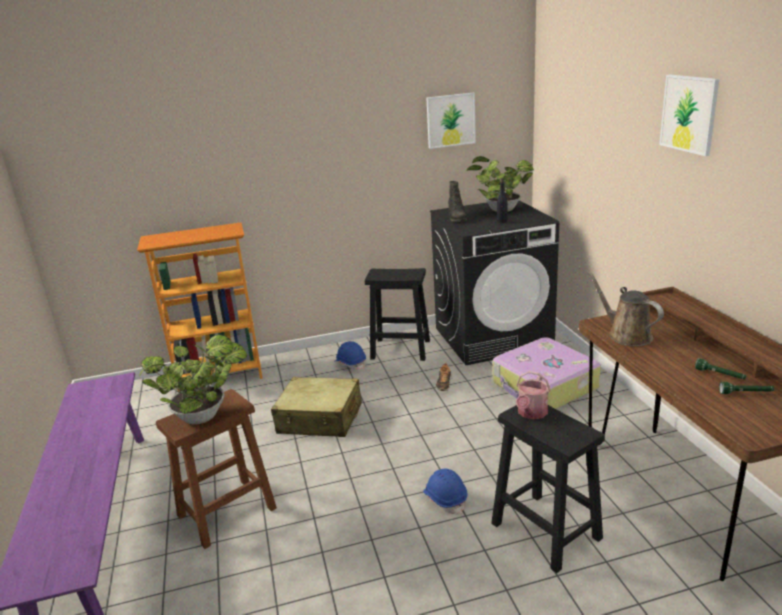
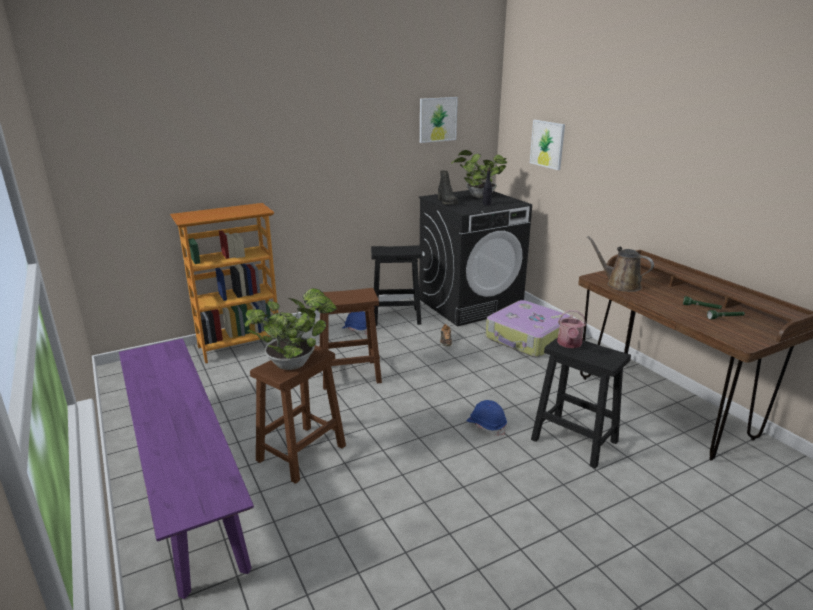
camera: 15 degrees left, 0 degrees up
beige suitcase [271,377,362,437] -> brown stool [319,288,382,390]
picture [659,75,719,156] -> picture moved to [530,120,565,170]

